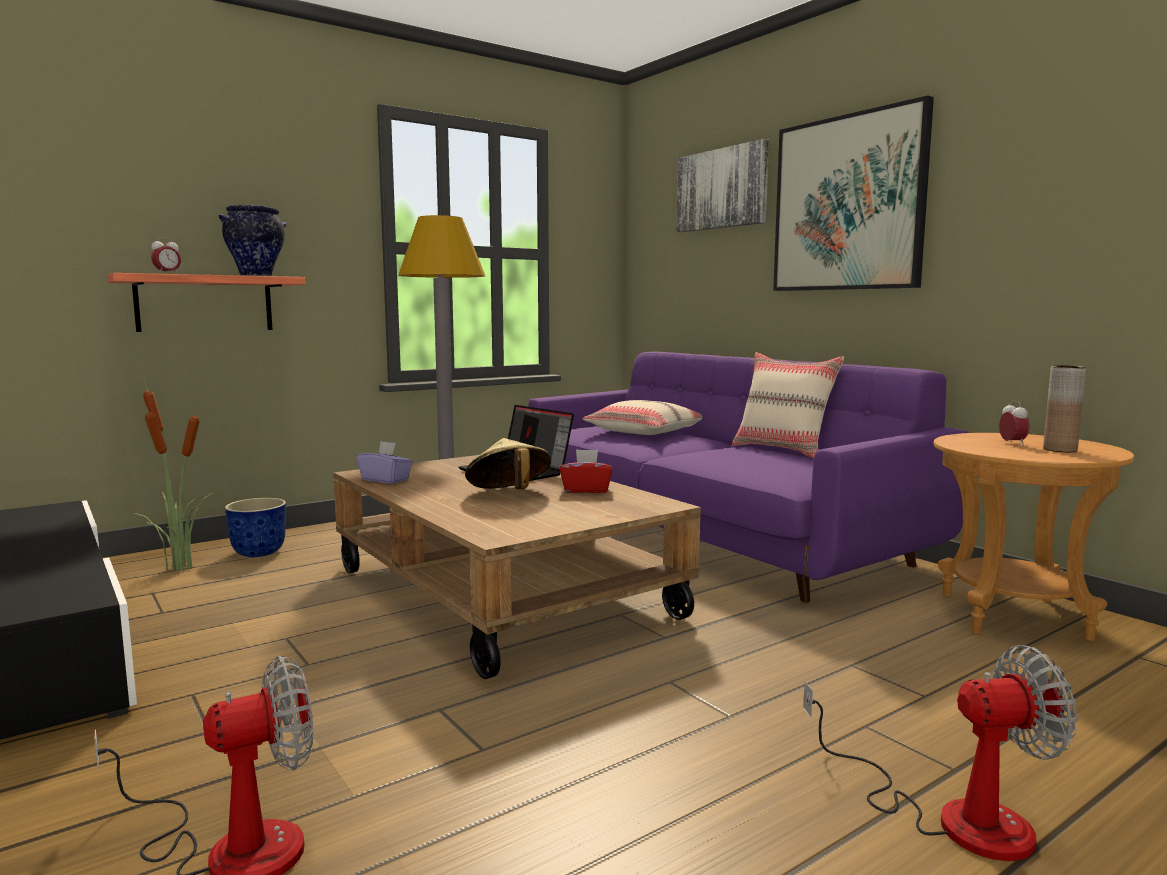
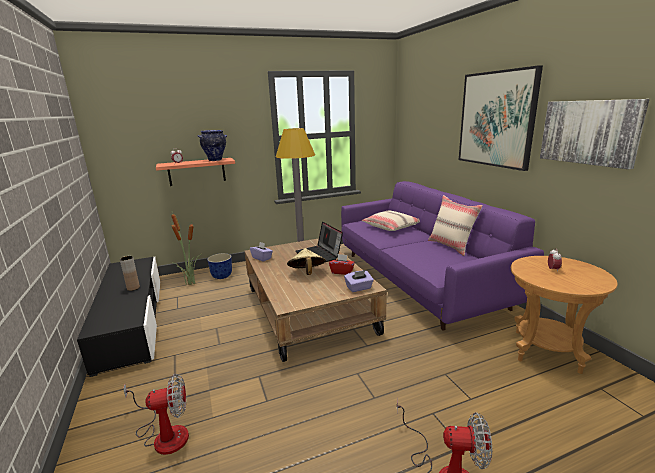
camera: 15 degrees right, 10 degrees up
picture [677,139,769,232] -> picture moved to [540,99,650,169]
brown vase [1043,365,1086,452] -> brown vase moved to [120,256,140,291]
none -> purple tissue box [344,270,374,292]

